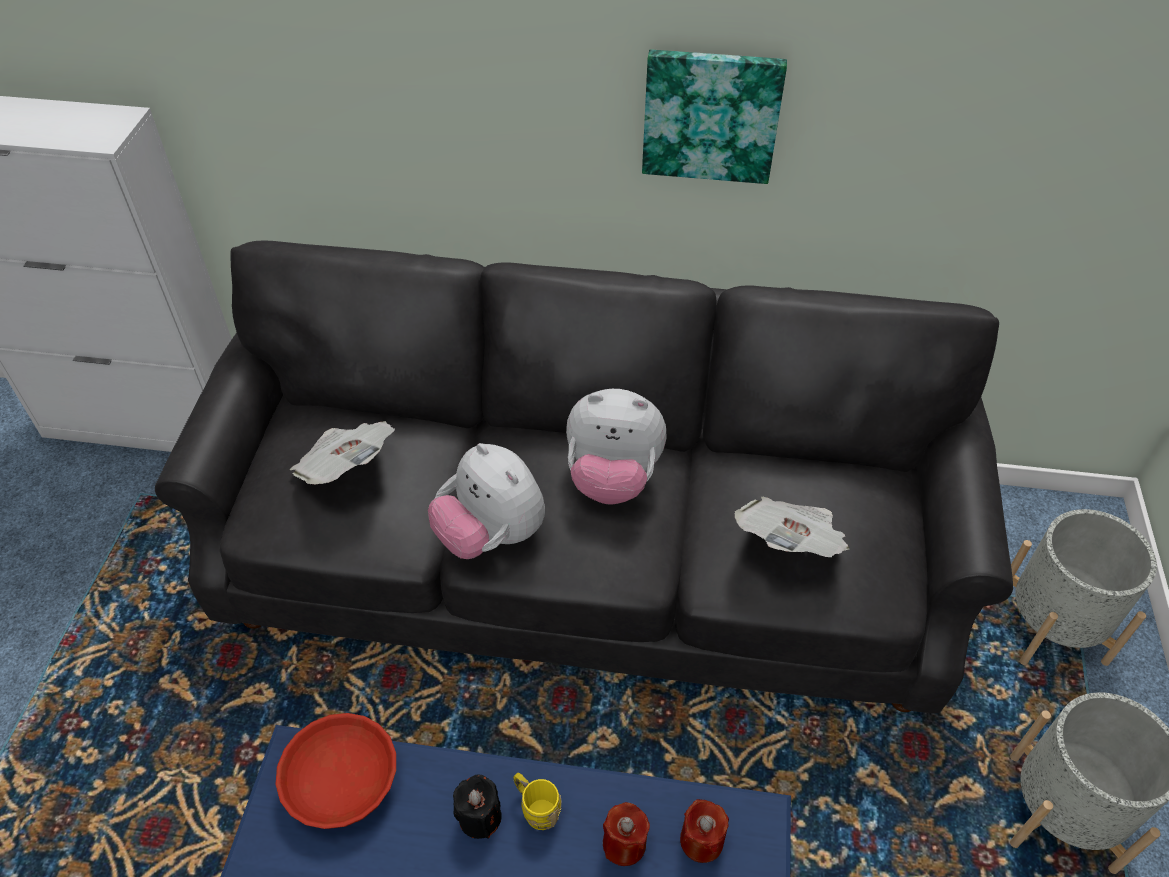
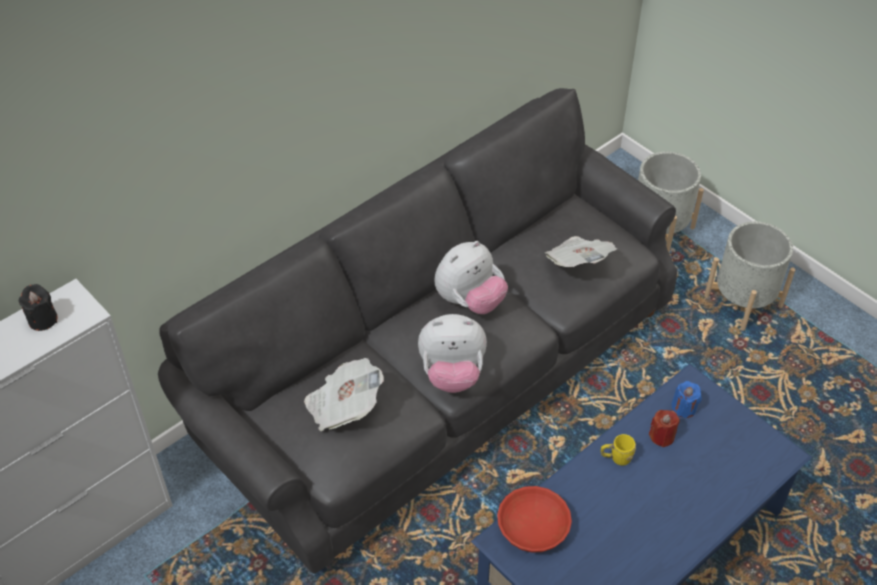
camera: 50 degrees left, 0 degrees up
black candle [453,775,502,839] -> black candle moved to [18,284,58,331]
picture [642,50,787,184] -> none
red candle [680,799,729,863] -> blue candle [671,381,702,418]

